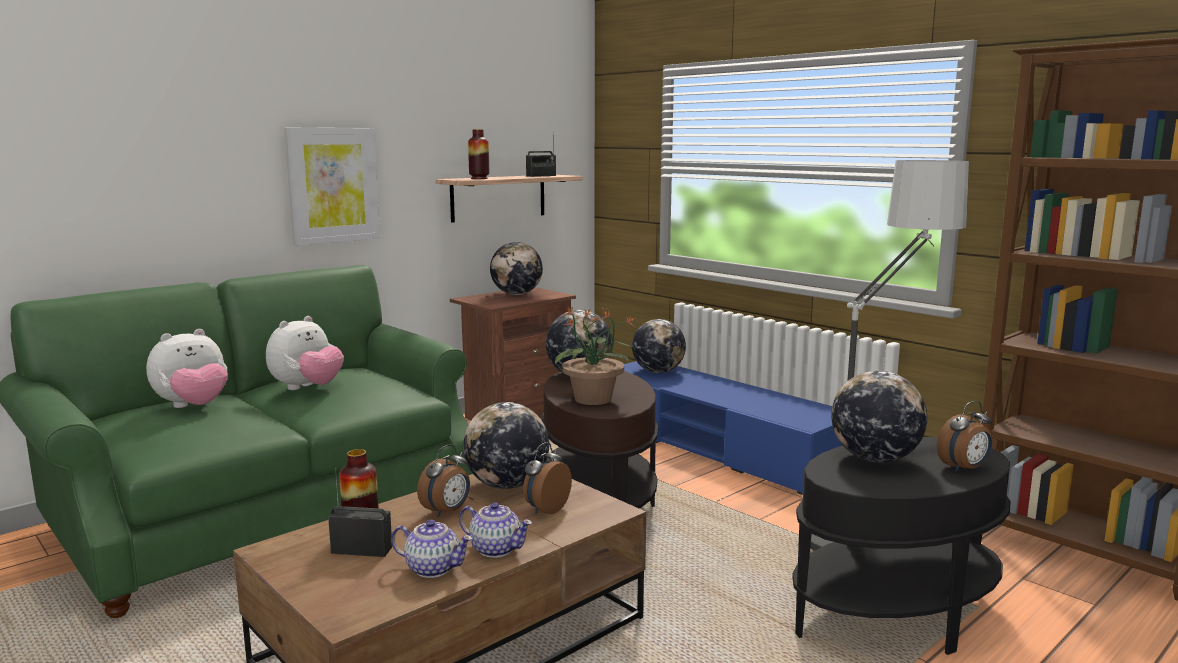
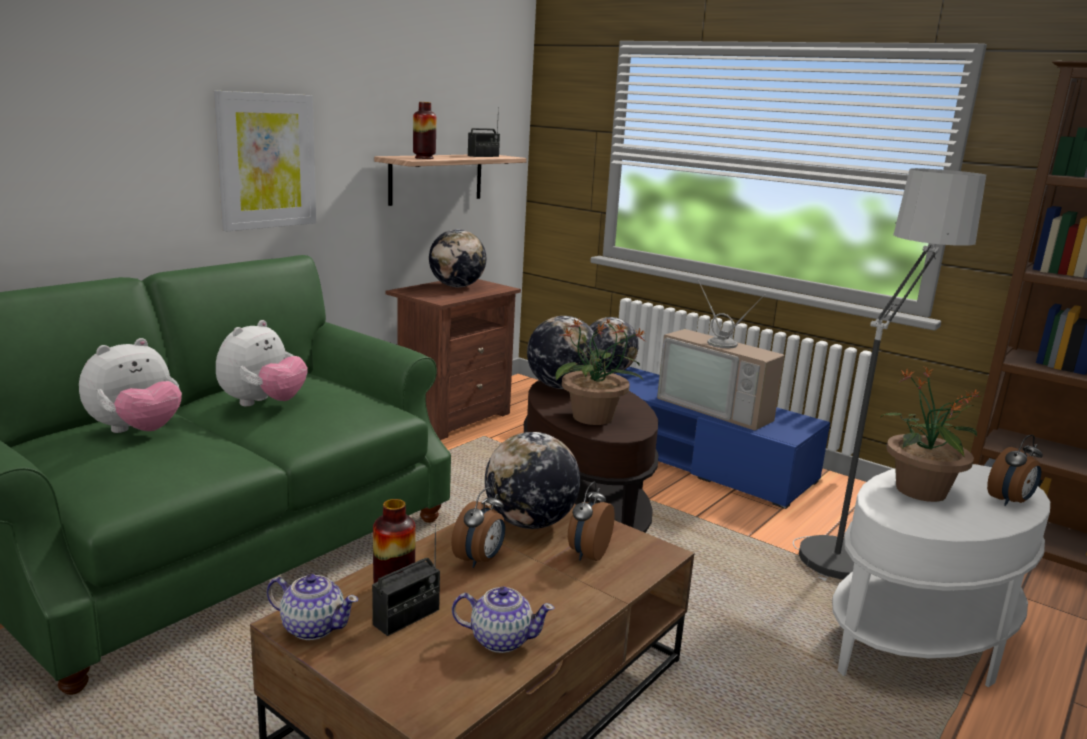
camera: 10 degrees left, 5 degrees up
radio [328,468,392,557] -> radio turned 135 degrees clockwise [372,524,440,636]
teapot [459,502,532,558] -> teapot moved to [267,574,358,640]
black side table [792,437,1010,655] -> white side table [832,464,1050,687]
globe [831,371,927,462] -> potted plant [880,367,980,502]
none -> television [657,280,784,430]

